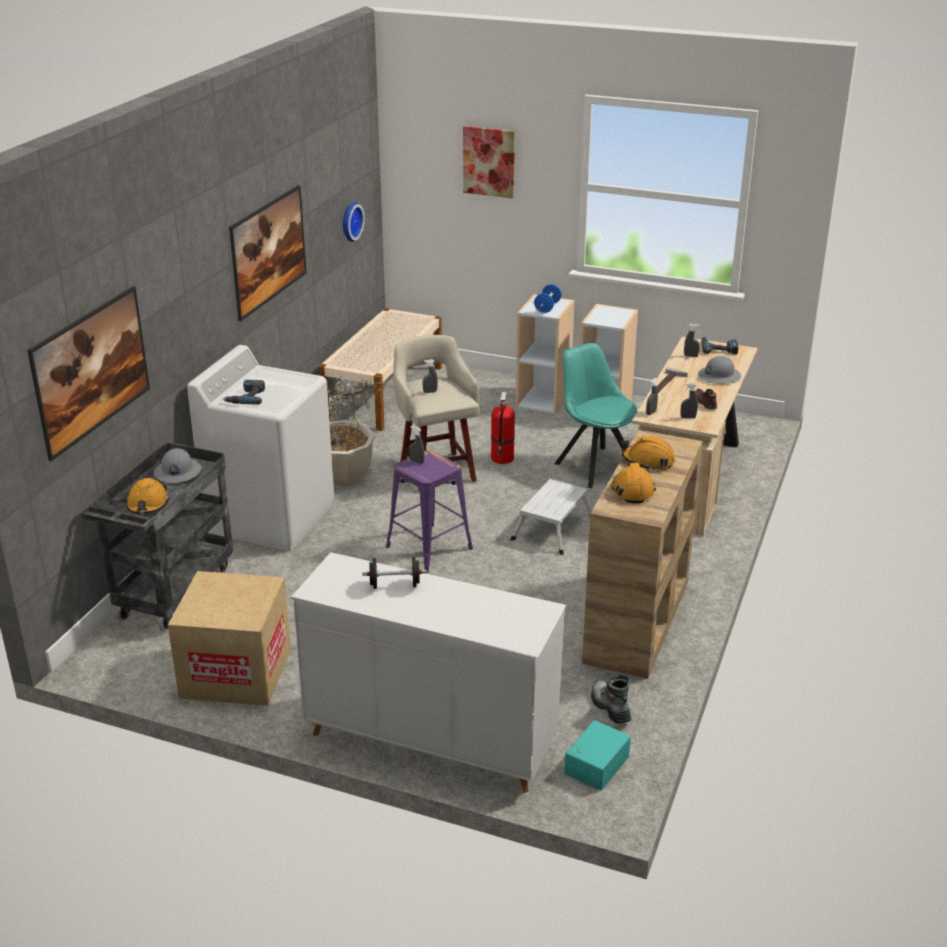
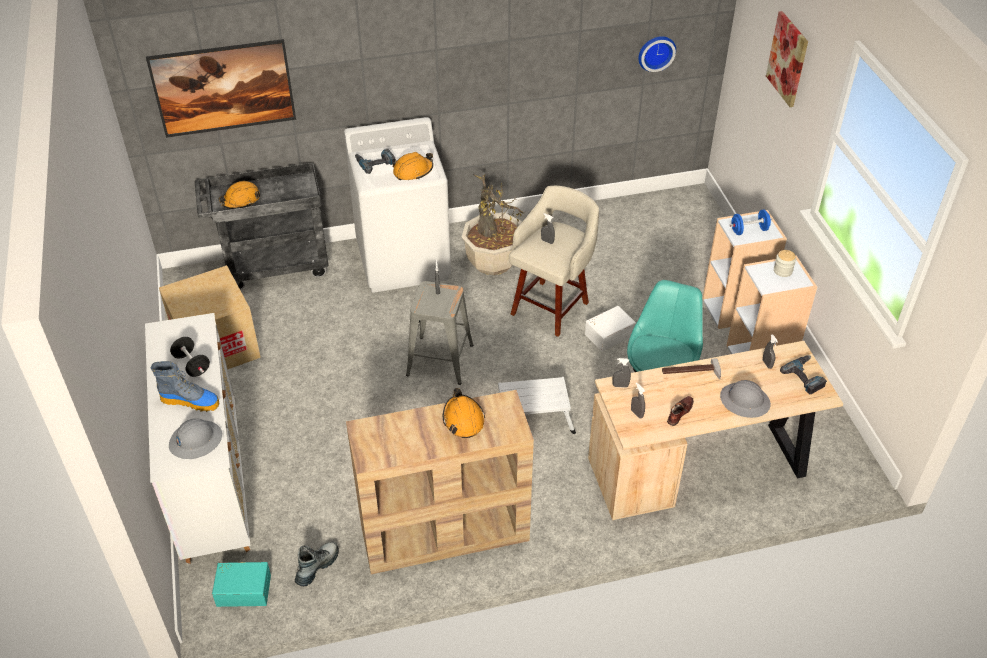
camera: 55 degrees right, 15 degrees up
grey hard hat [154,448,201,483] -> grey hard hat moved to [169,418,222,459]
picture [229,185,307,321] -> none
beige bench [318,308,442,431] -> none
purple stool [386,450,473,572] -> grey stool [406,281,474,385]
fire extinguisher [491,392,515,464] -> white storage box [585,306,636,352]
orange hard hat [612,460,656,503] -> orange hard hat moved to [393,152,433,180]
none -> boot [151,361,219,412]
none -> jar [774,250,796,277]

